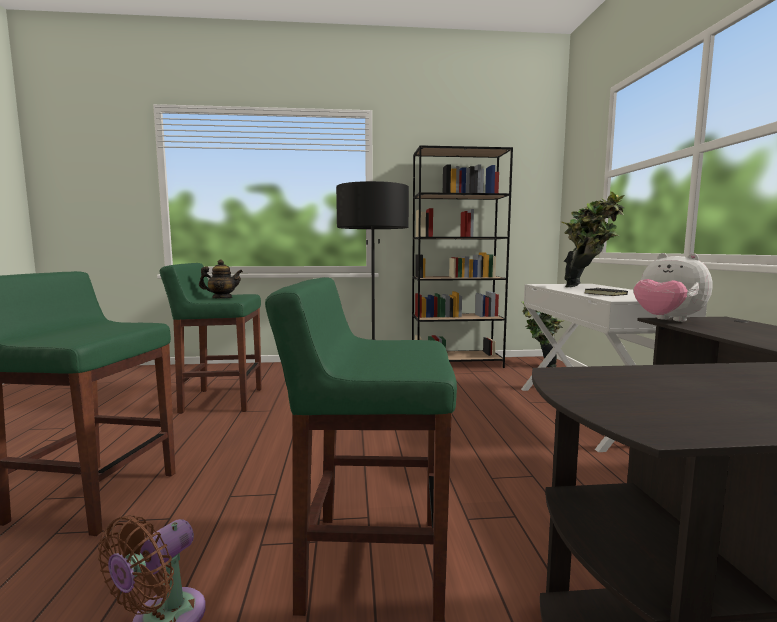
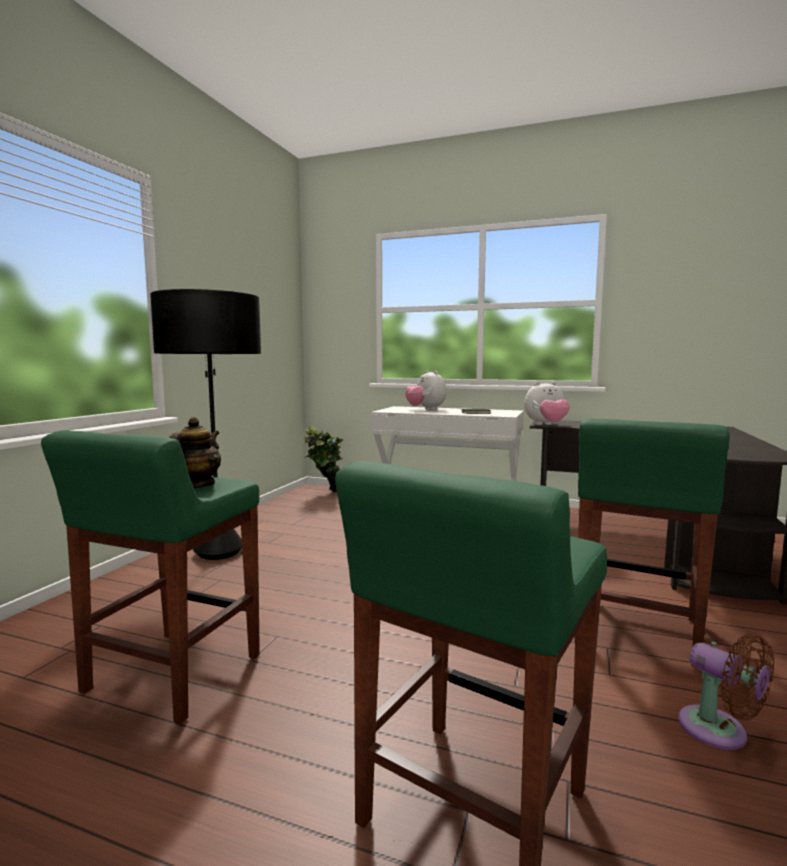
camera: 65 degrees left, 0 degrees up
beige bookcase [412,145,513,368] -> none
potted plant [561,192,624,287] -> plush toy [405,371,446,410]

